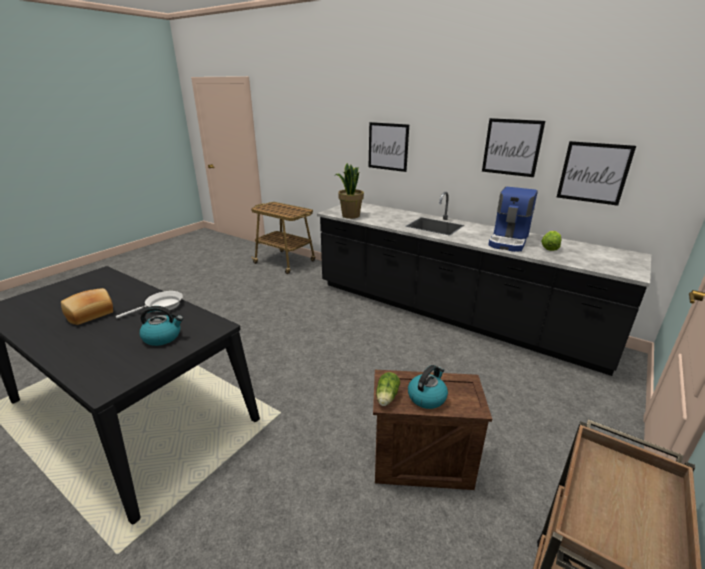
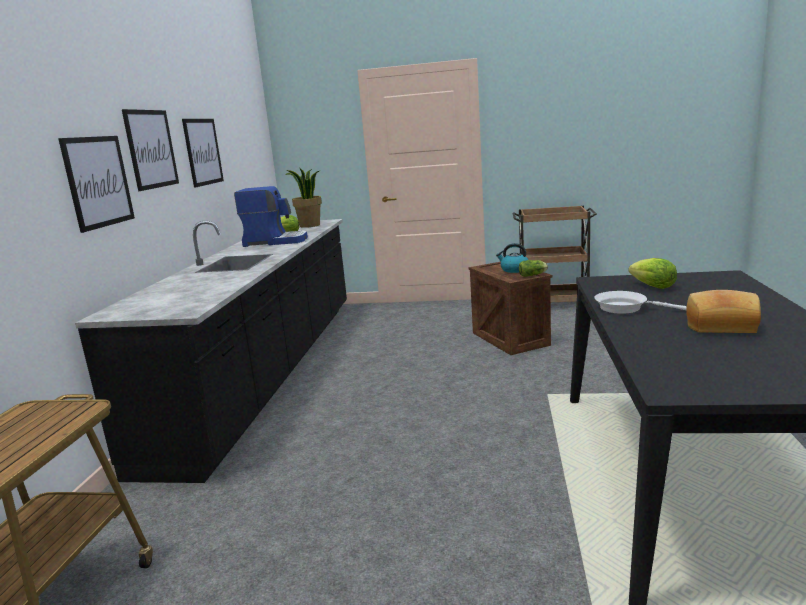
camera: 115 degrees left, 10 degrees down
kettle [139,306,183,346] -> lettuce [628,258,677,289]
potted plant [334,163,364,219] -> potted plant moved to [285,167,322,228]
picture [557,141,636,206] -> picture moved to [122,109,179,191]

